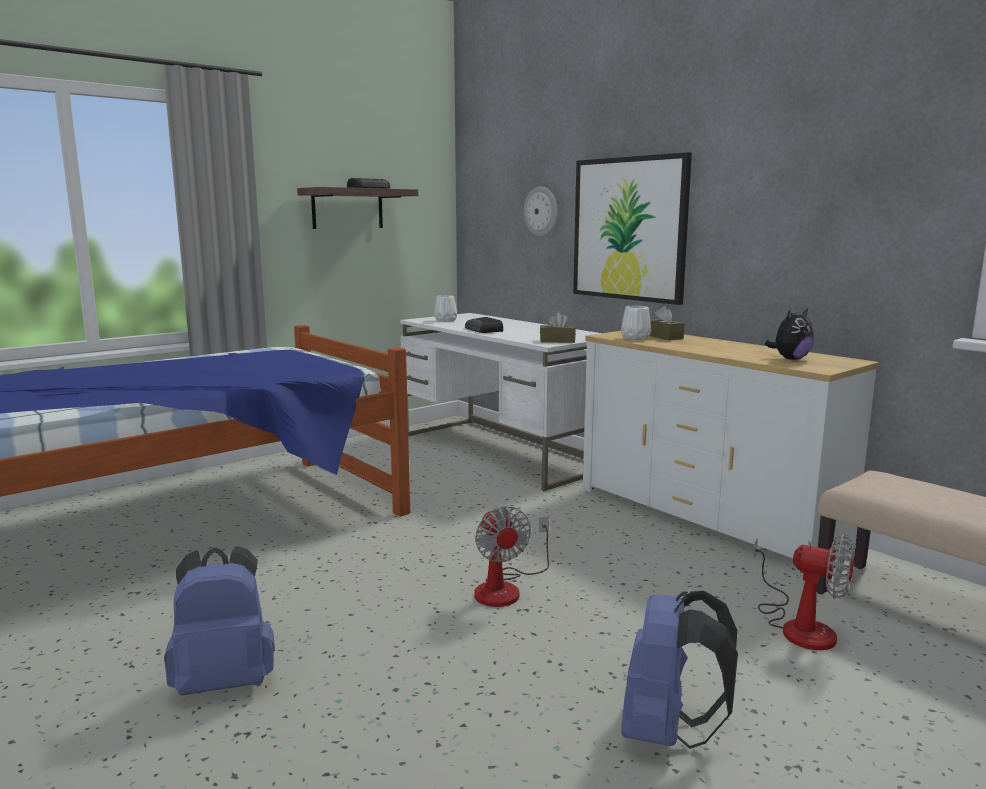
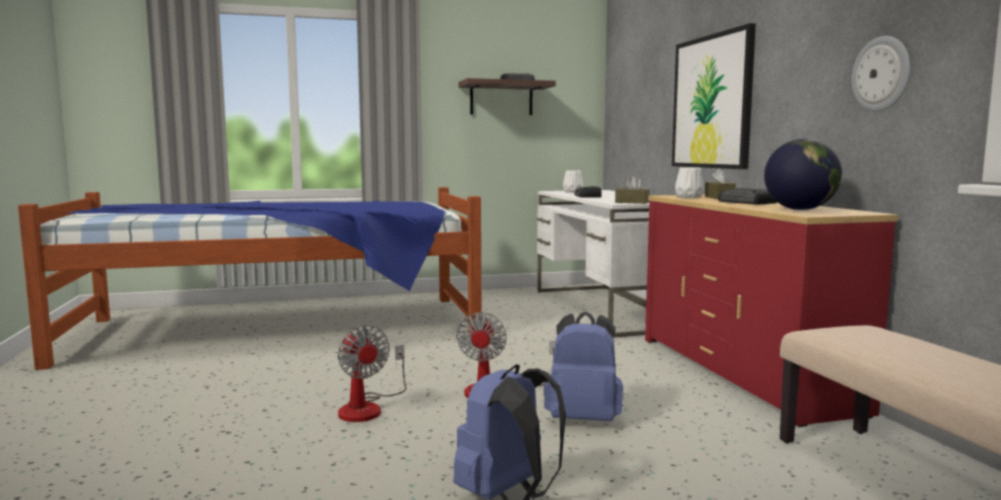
camera: 25 degrees right, 5 degrees down
blue backpack [164,546,275,695] -> blue backpack moved to [544,312,624,421]
wall clock [524,186,558,237] -> wall clock moved to [852,36,911,112]
white dresser [583,331,879,558] -> red dresser [645,195,898,427]
fan [753,534,855,650] -> fan moved to [338,325,406,422]
plush toy [765,308,814,360] -> globe [764,139,842,210]
none -> radio [719,188,777,204]

